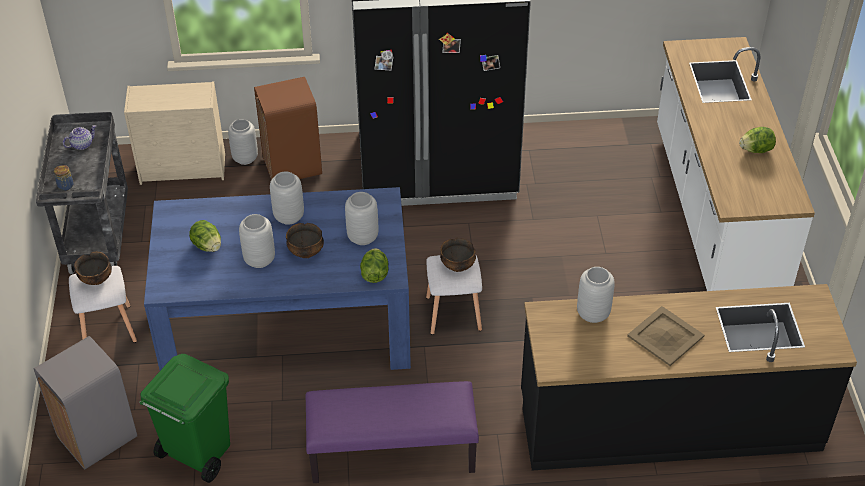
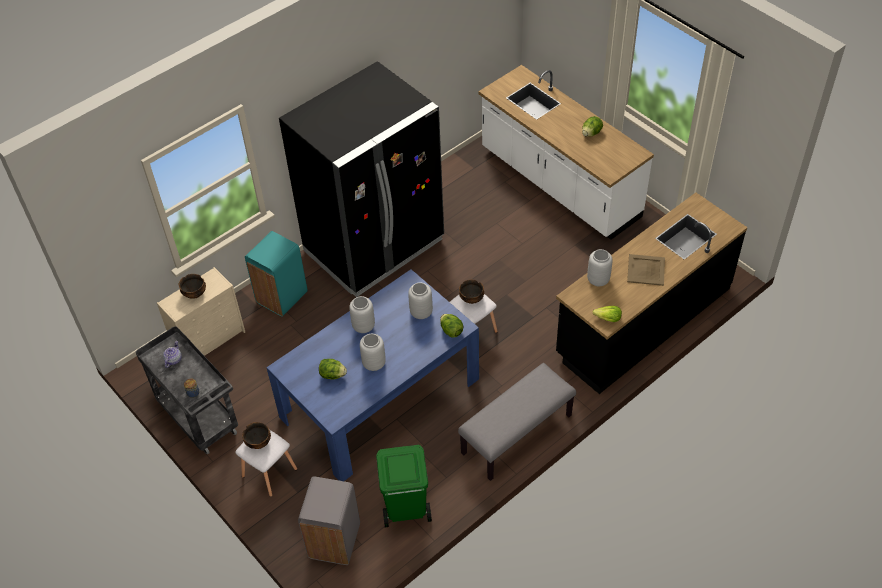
camera: 35 degrees left, 5 degrees up
grey vase [228,119,258,165] -> none
brown trash can [254,77,322,180] -> turquoise trash can [245,231,308,317]
bowl [286,223,324,258] -> bowl moved to [179,274,206,298]
purple bench [306,381,479,483] -> grey bench [458,363,576,481]
none -> lettuce [593,306,622,322]

